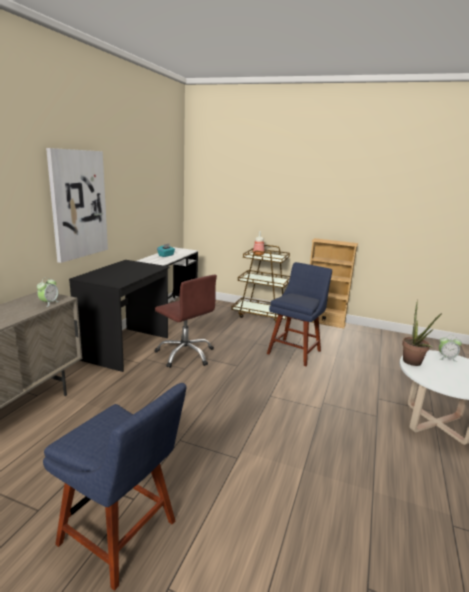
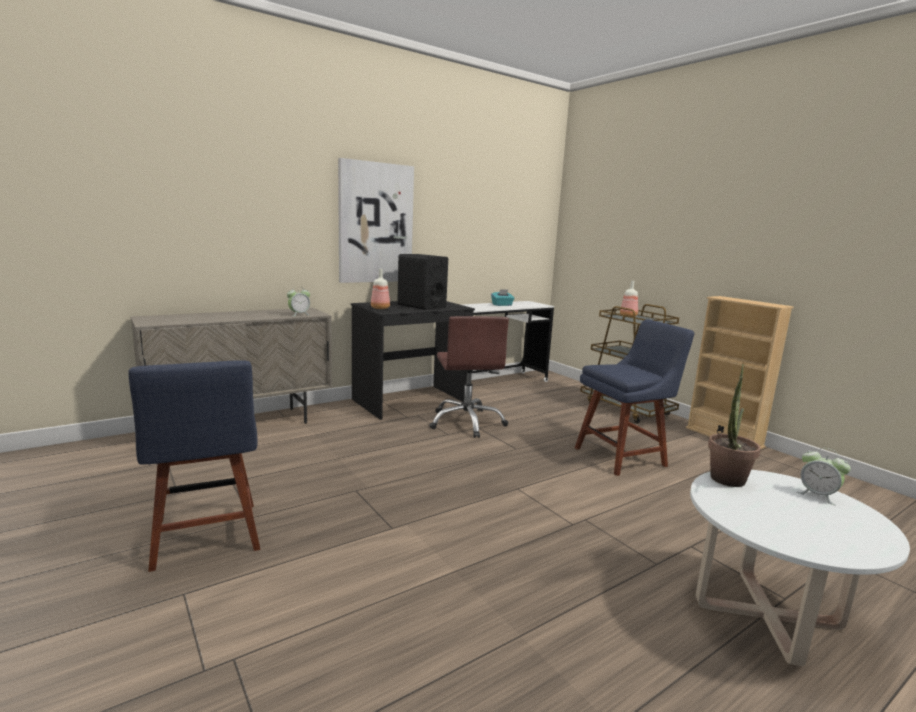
camera: 35 degrees right, 5 degrees down
none -> bottle [371,269,390,309]
none -> black speaker [397,254,448,310]

